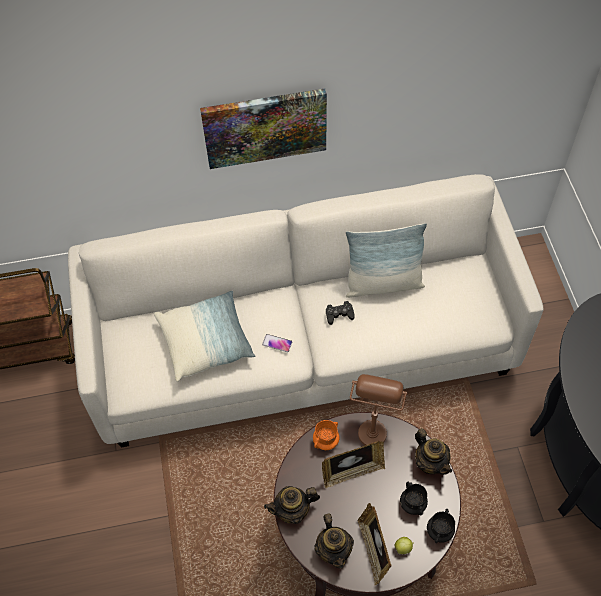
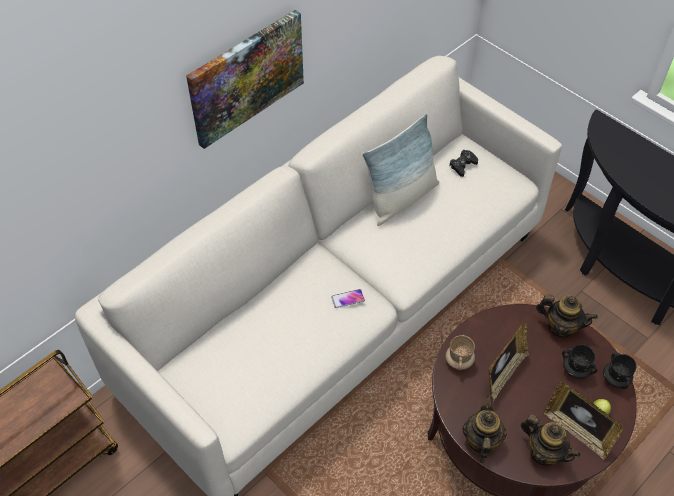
camera: 35 degrees left, 5 degrees down
pillow [154,291,256,382] -> none
teapot [264,486,320,524] -> teapot turned 150 degrees clockwise [462,395,507,463]
orange mug [313,420,339,450] -> beige mug [446,335,475,370]
black game controller [326,301,355,325] -> black game controller moved to [449,150,478,177]
brown table lamp [350,374,408,445] -> none

